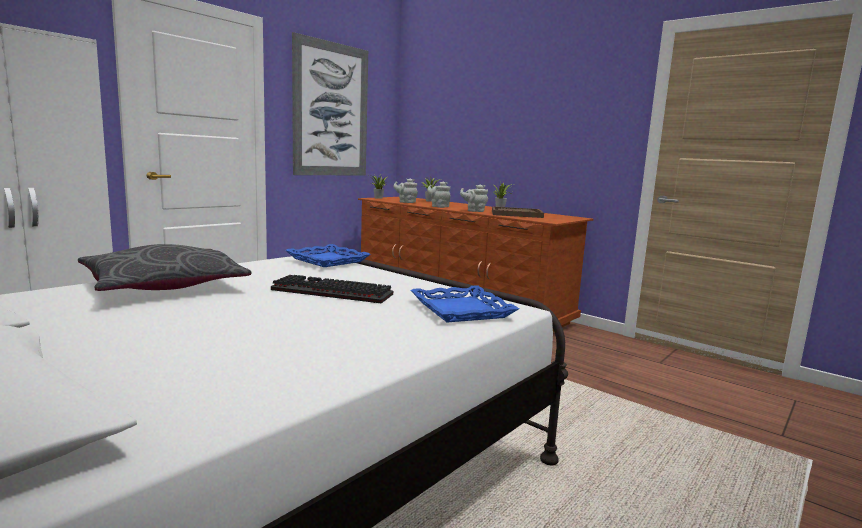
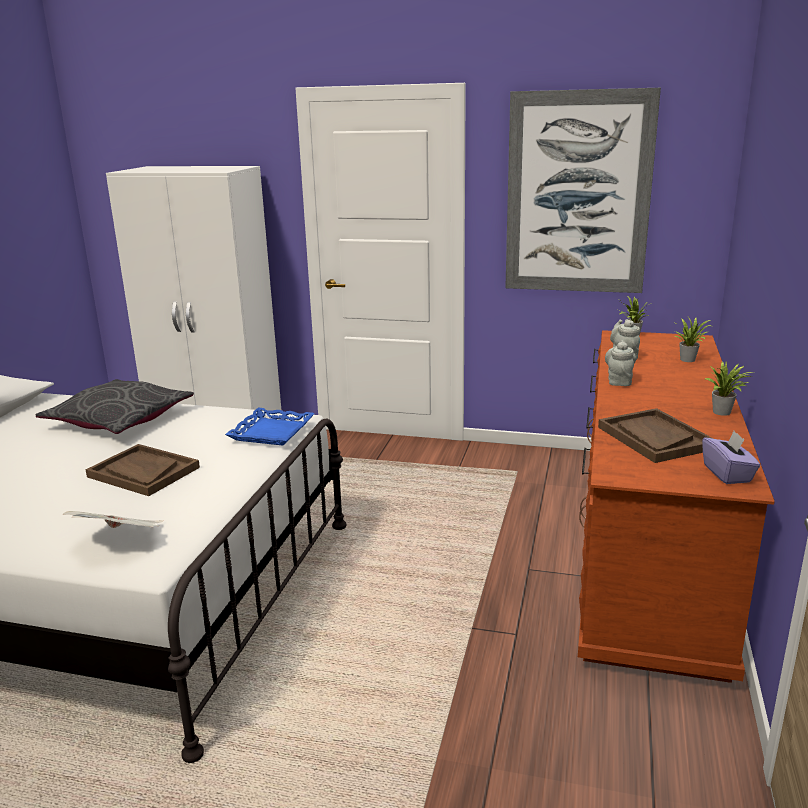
camera: 65 degrees right, 10 degrees up
keyboard [271,275,393,303] -> brown tray [85,444,200,496]
blue tray [411,285,519,322] -> newspaper [63,511,163,528]
grey teapot [460,185,488,212] -> none
none -> purple tissue box [702,431,760,484]

